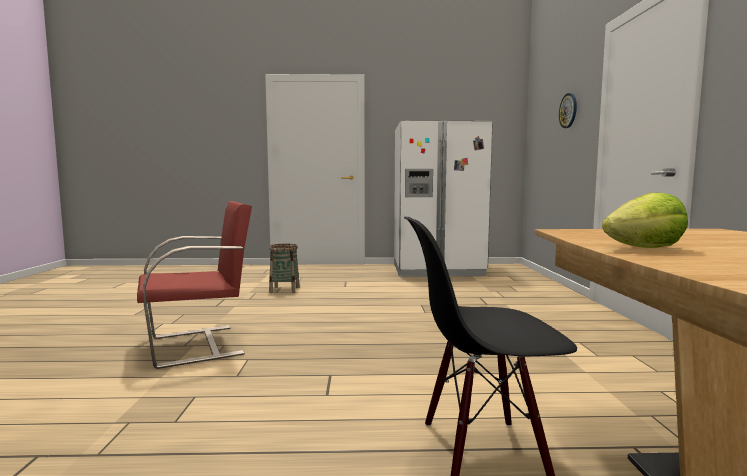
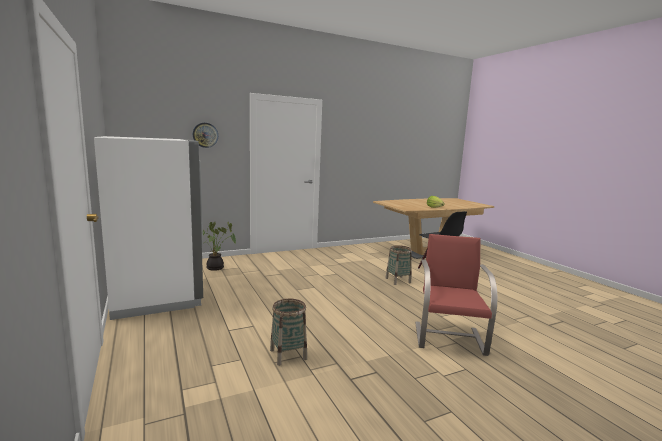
camera: 115 degrees left, 5 degrees up
red chair [137,201,252,369] -> red chair turned 60 degrees clockwise [415,234,497,356]
none -> potted plant [203,222,236,271]
none -> basket [386,245,412,285]

